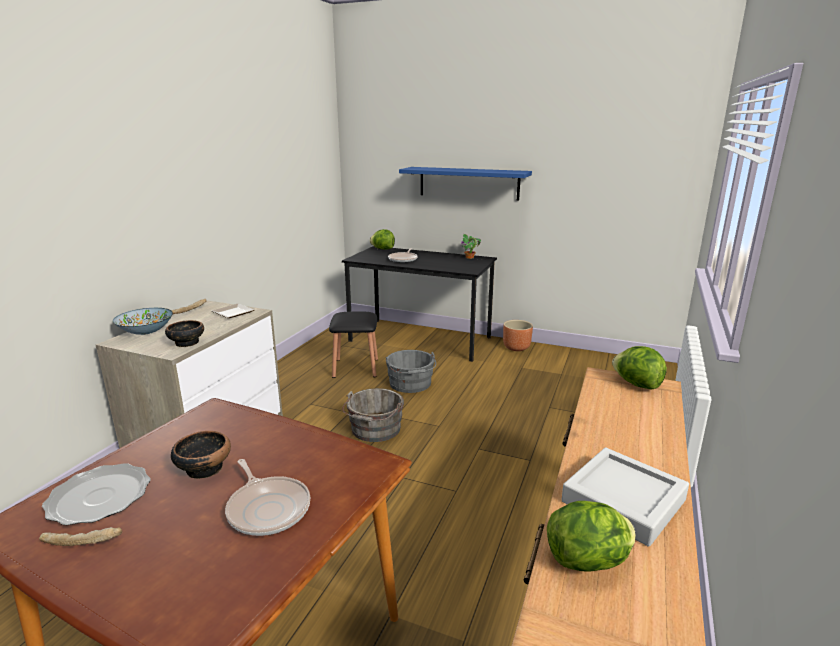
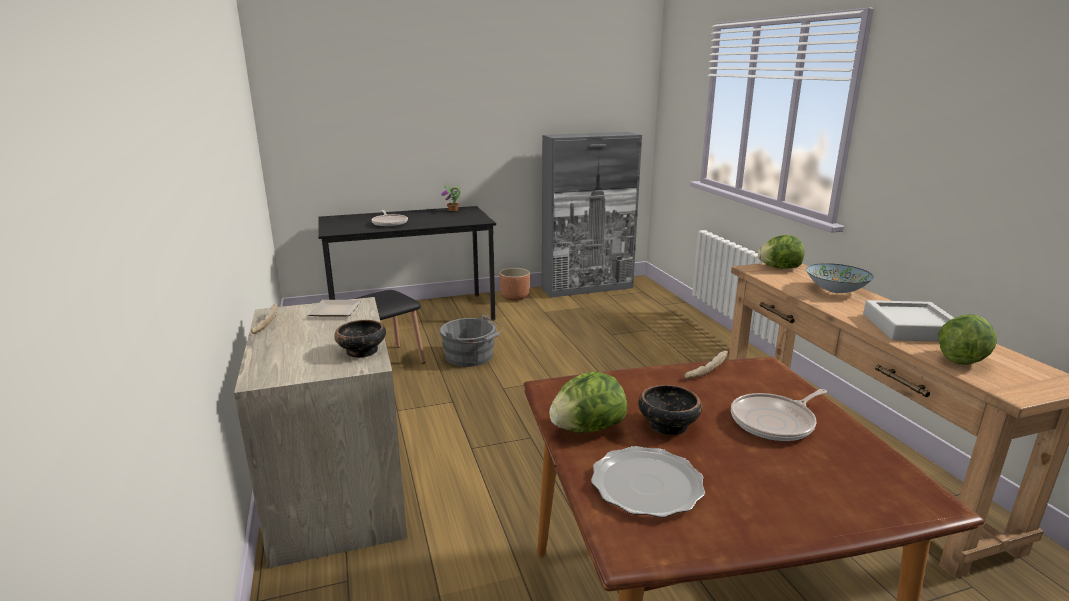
camera: 40 degrees left, 0 degrees up
bread [39,527,122,546] -> bread moved to [684,350,728,379]
bowl [113,308,173,335] -> bowl moved to [806,263,874,293]
frying pan [225,459,310,536] -> frying pan turned 135 degrees clockwise [731,389,827,441]
grey bucket [342,388,404,442] -> none
lettuce [370,229,395,249] -> lettuce moved to [549,371,627,433]
blue shelf [399,167,532,201] -> none
none -> grey cabinet [542,132,642,298]

